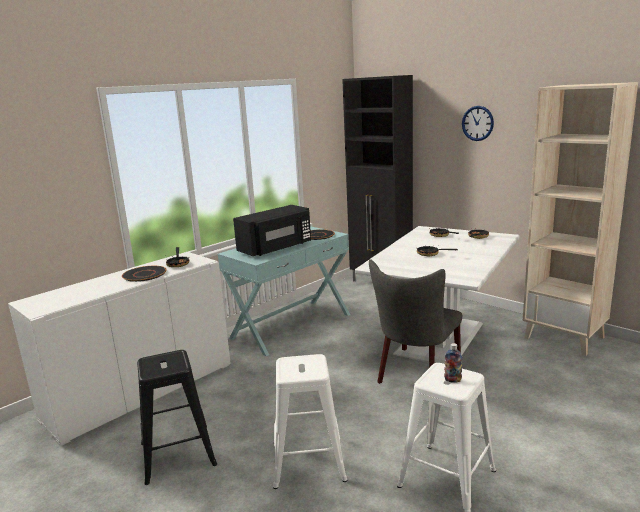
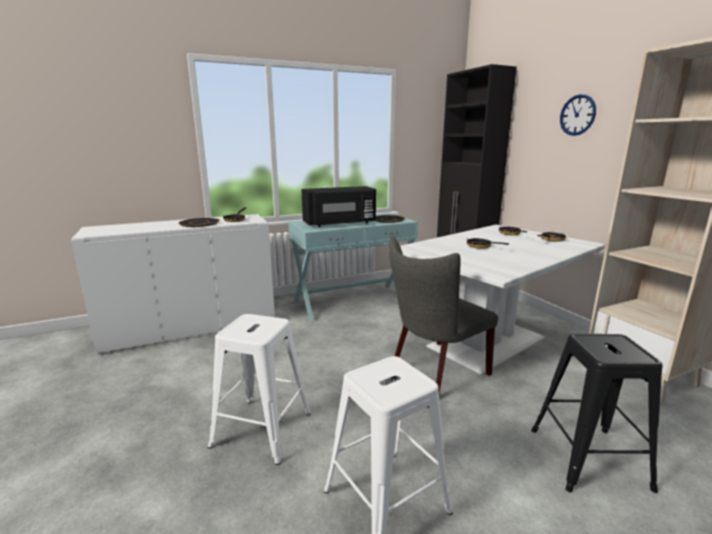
camera: 20 degrees right, 0 degrees up
black stool [137,350,217,485] -> black stool moved to [531,334,663,493]
bottle [444,343,462,383] -> none

